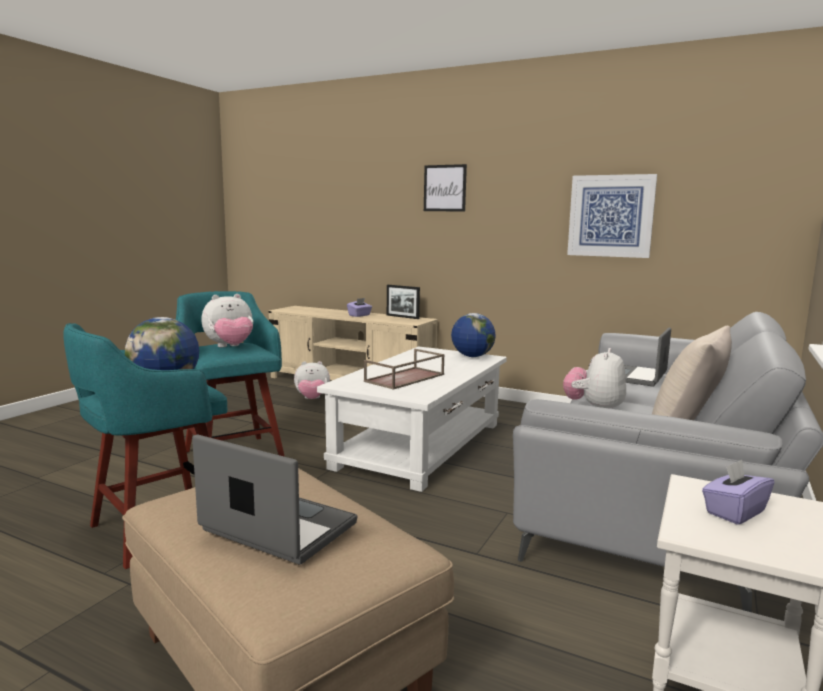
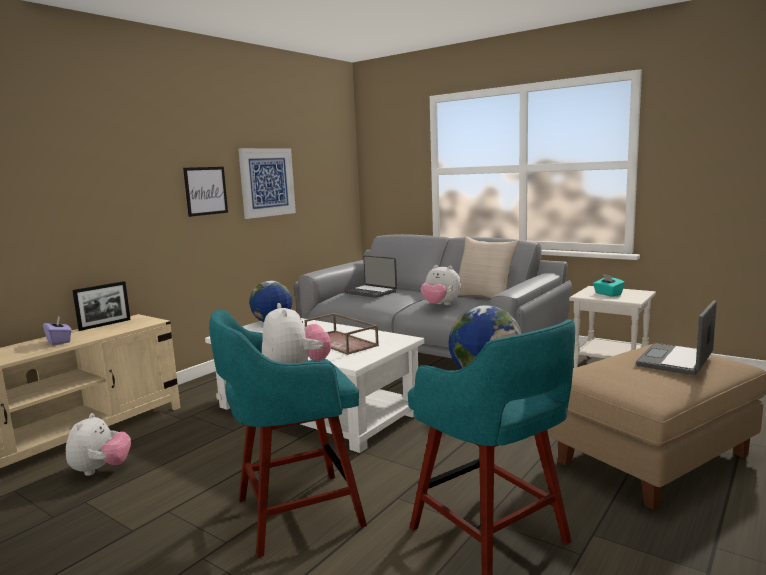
camera: 80 degrees left, 0 degrees up
picture [424,164,467,212] -> picture moved to [183,167,228,217]
purple tissue box [702,460,774,525] -> turquoise tissue box [593,274,625,297]

